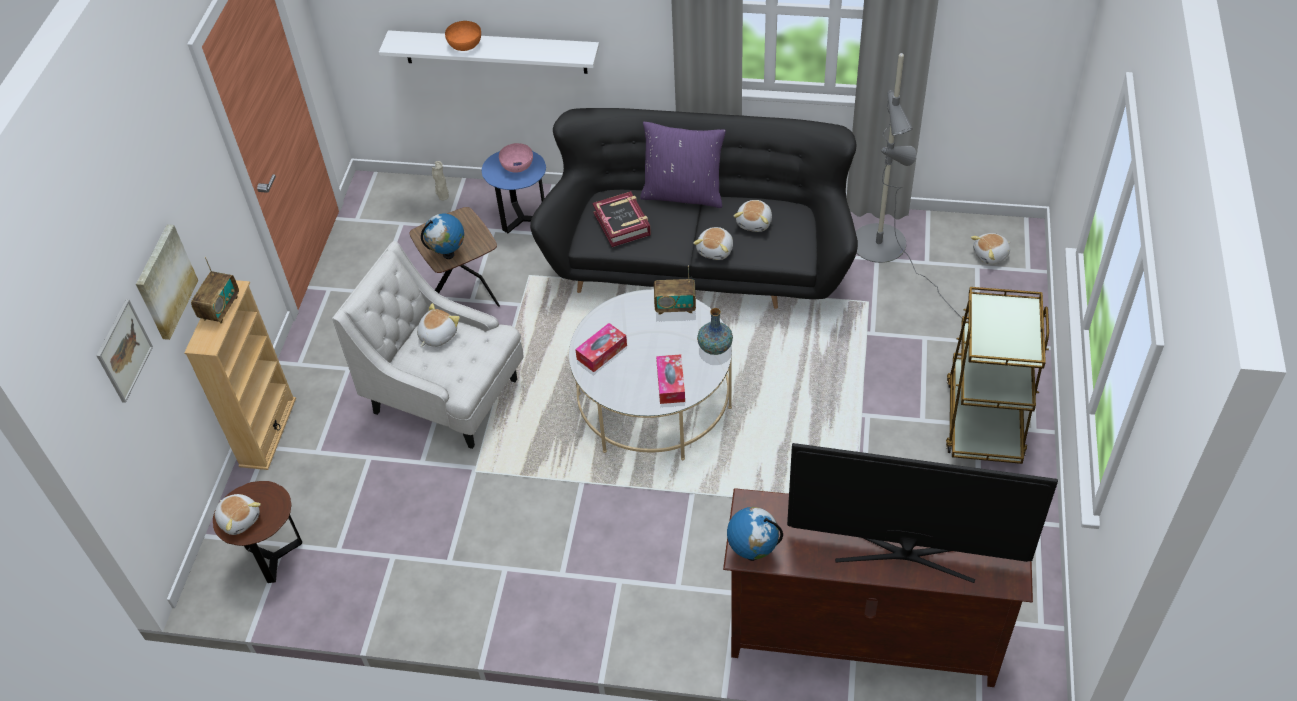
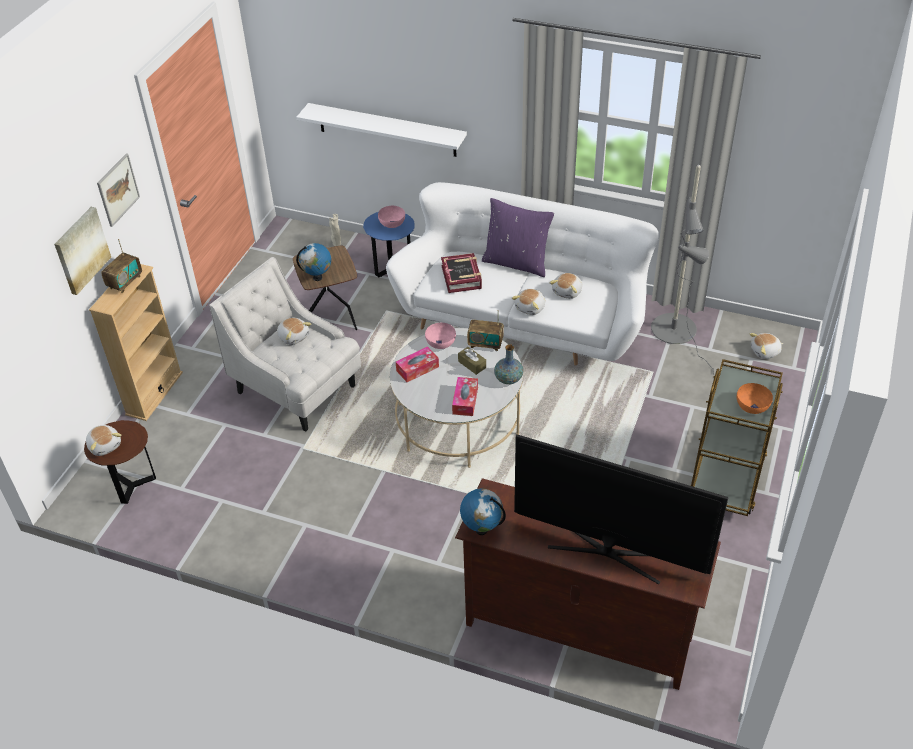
camera: 10 degrees right, 5 degrees down
picture [96,299,153,403] -> picture moved to [97,153,140,227]
plush toy [417,303,460,347] -> plush toy turned 90 degrees clockwise [277,317,311,345]
orange bowl [445,21,481,51] -> orange bowl moved to [737,383,773,414]
black sofa [530,108,858,309] -> white sofa [386,182,659,365]
none -> pink bowl [425,323,456,349]
none -> brown tissue box [458,347,486,375]

